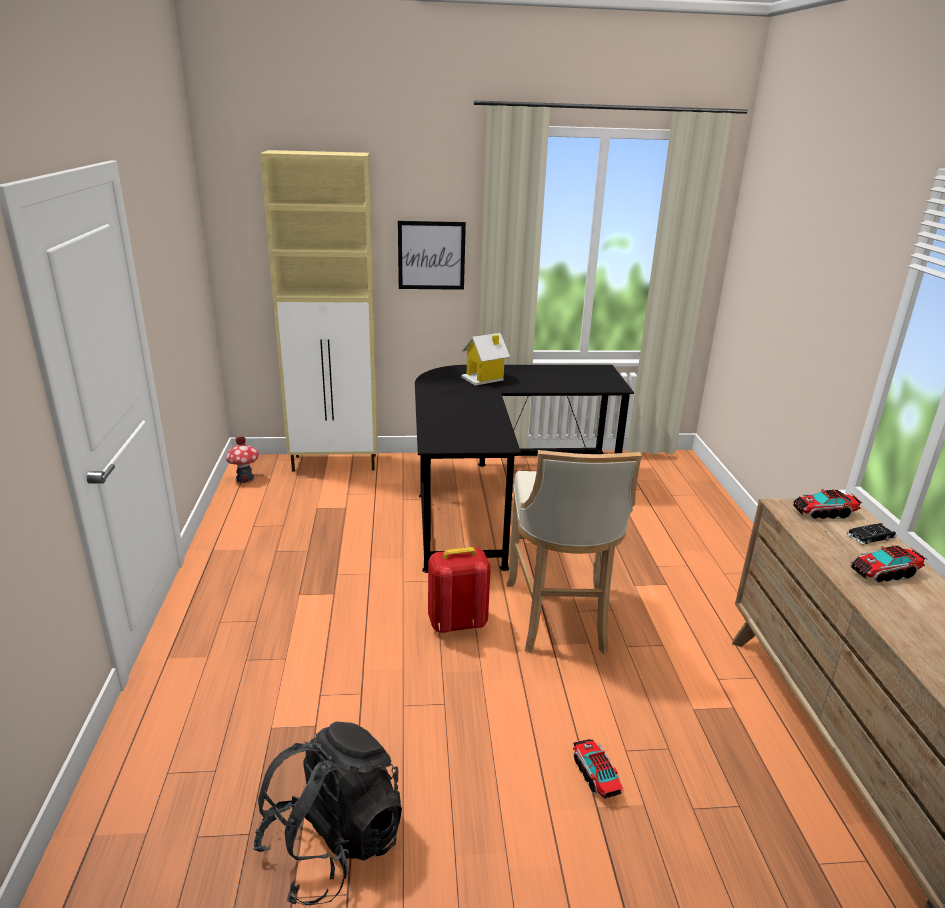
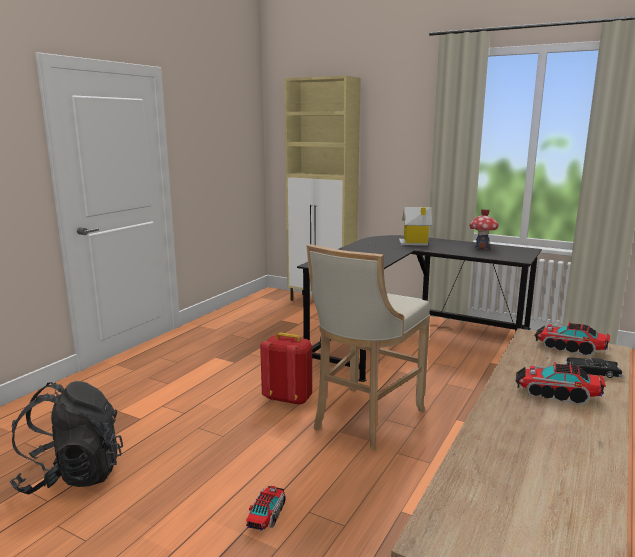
camera: 35 degrees right, 10 degrees down
toy house [226,436,259,483] -> toy house moved to [470,209,499,249]
picture [398,221,466,290] -> none

